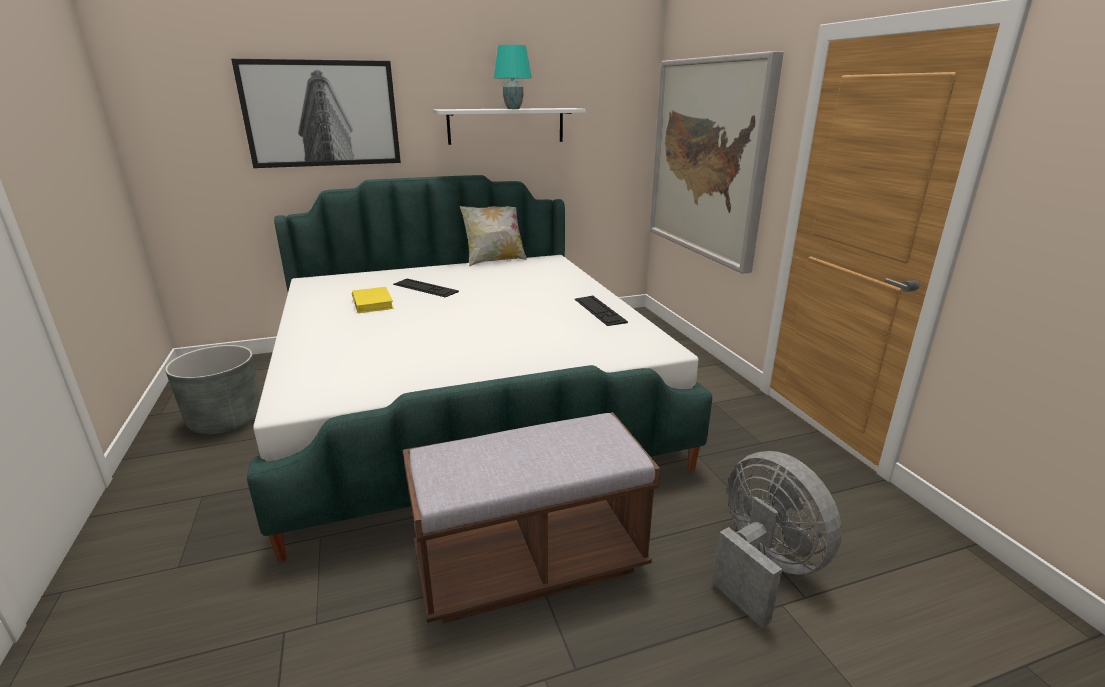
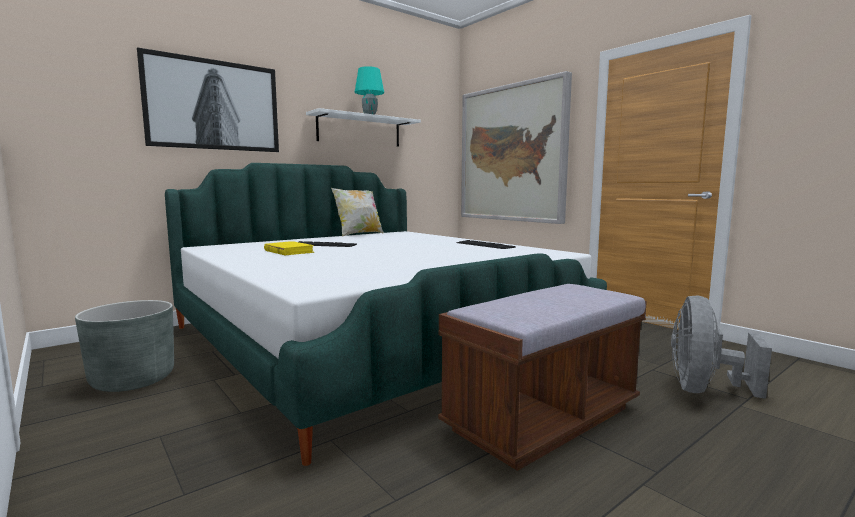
camera: 20 degrees left, 15 degrees down
grey fan [712,451,842,628] -> grey fan turned 105 degrees counterclockwise [671,296,772,399]

